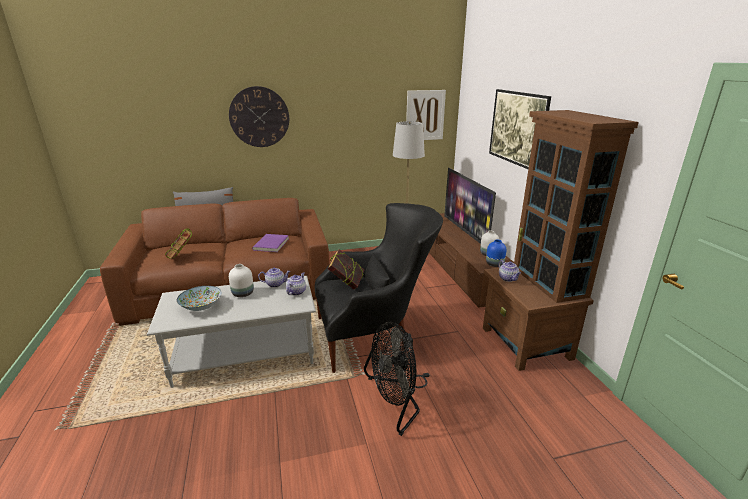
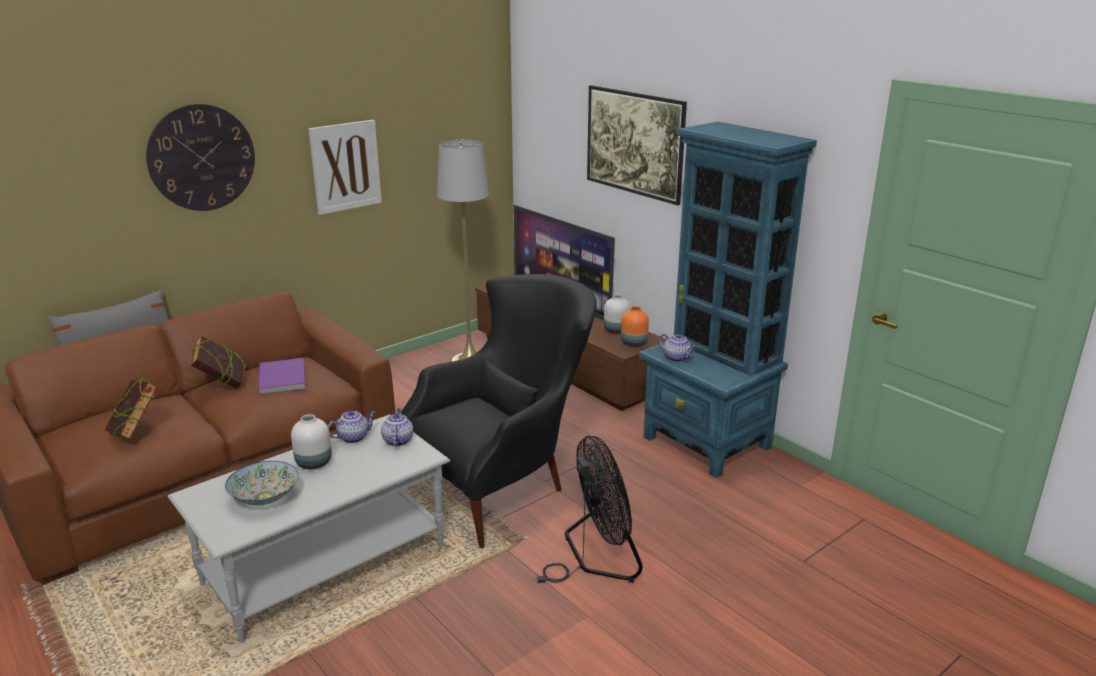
camera: 25 degrees left, 0 degrees up
book [327,249,364,289] -> book moved to [191,335,246,389]
black fan [364,321,430,436] -> black fan turned 150 degrees counterclockwise [536,435,643,583]
picture [406,90,446,140] -> picture moved to [308,120,382,215]
brown cabinet [483,110,639,371] -> blue cabinet [639,122,817,478]
blue vase [486,239,506,267] -> orange vase [621,306,649,347]

